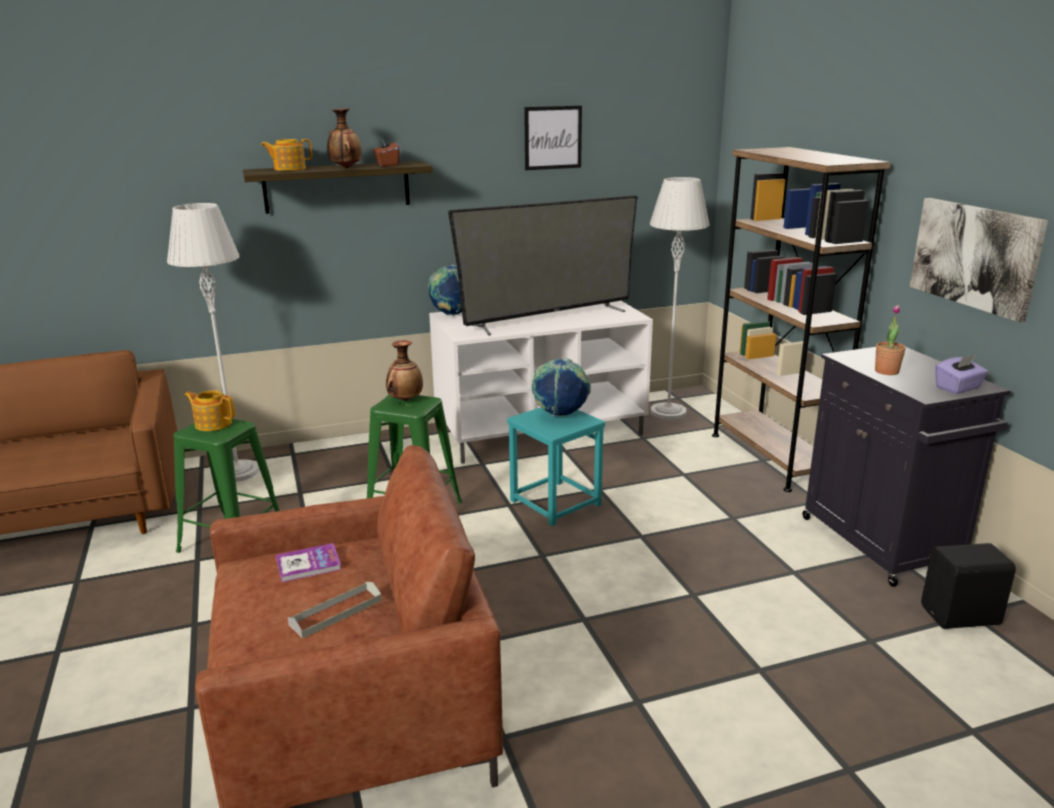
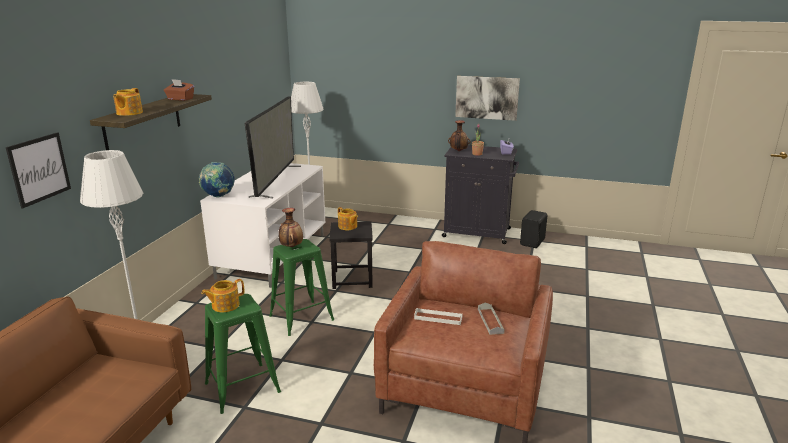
camera: 55 degrees left, 0 degrees up
book [276,543,342,582] -> white tray [414,308,463,325]
vase [327,109,362,168] -> vase moved to [448,120,471,151]
turquoise stool [507,407,605,526] -> black stool [329,221,373,289]
picture [524,106,582,170] -> picture moved to [5,132,71,208]
globe [532,358,591,417] -> teapot [338,207,358,230]
brown bookcase [712,147,891,492] -> none

